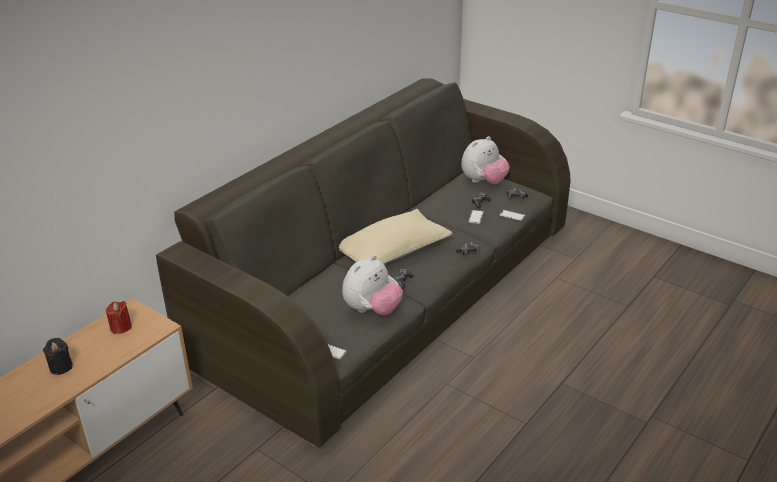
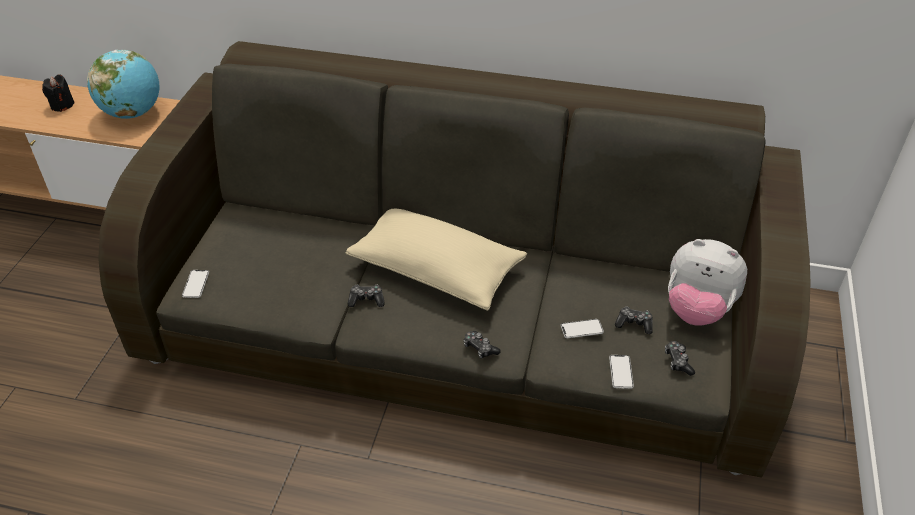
camera: 65 degrees right, 10 degrees up
red candle [106,301,132,334] -> globe [87,50,160,119]
plush toy [342,255,403,315] -> none

